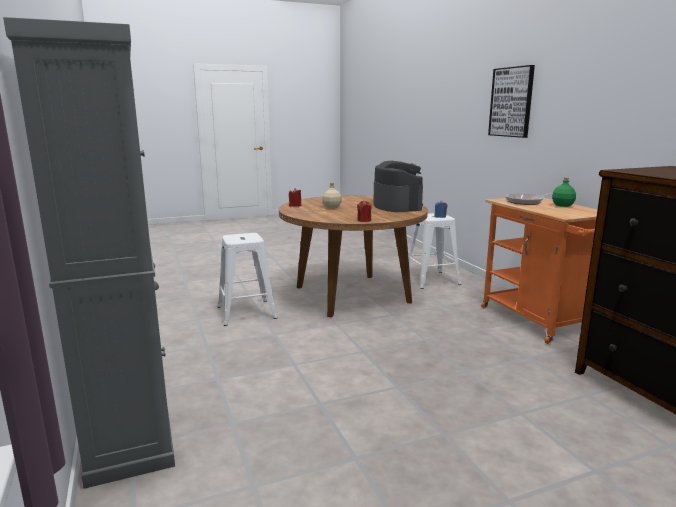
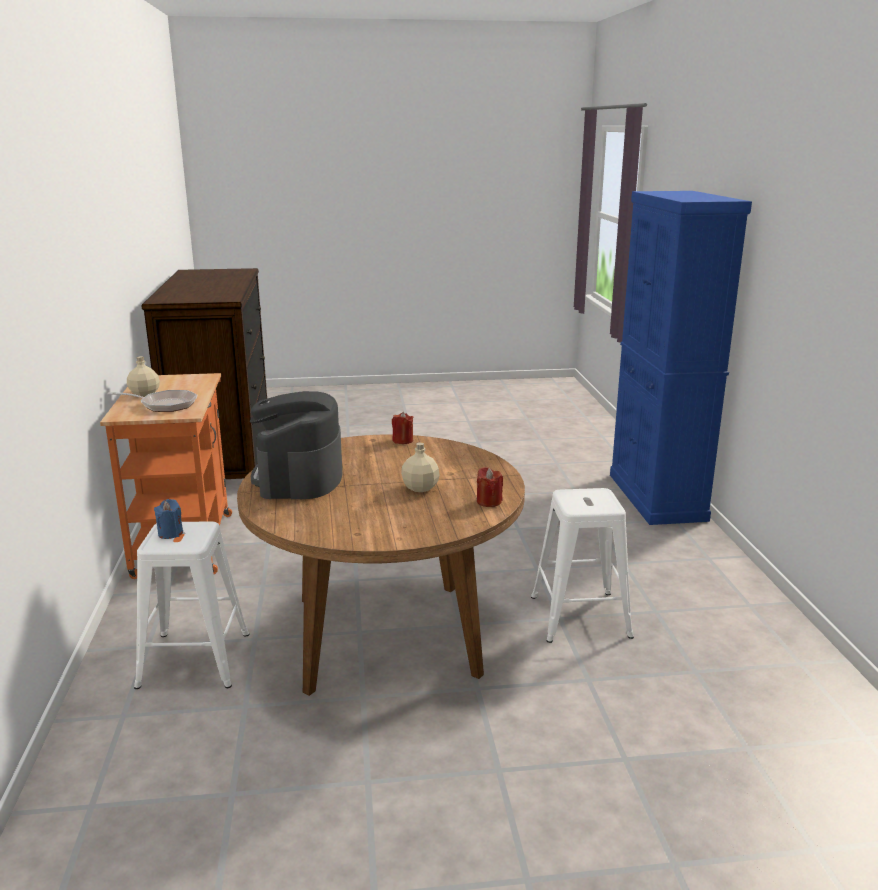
camera: 165 degrees left, 5 degrees up
grey cabinet [3,17,175,489] -> blue cabinet [610,191,752,525]
picture [488,65,535,138] -> none
green bottle [552,177,576,207] -> beige bottle [127,356,160,397]

